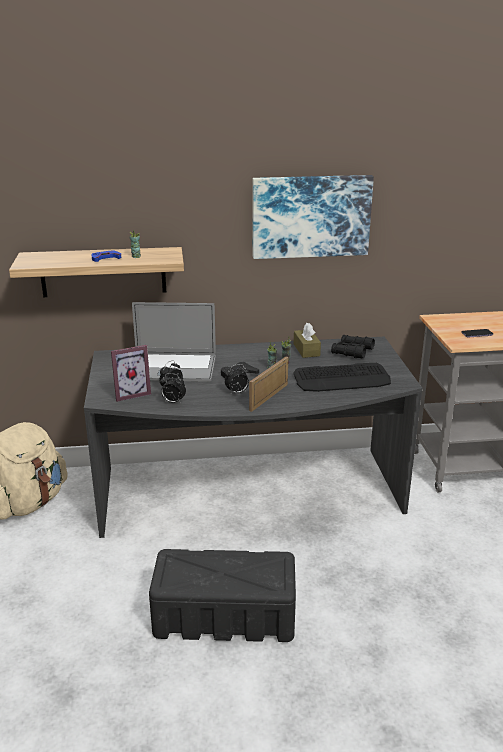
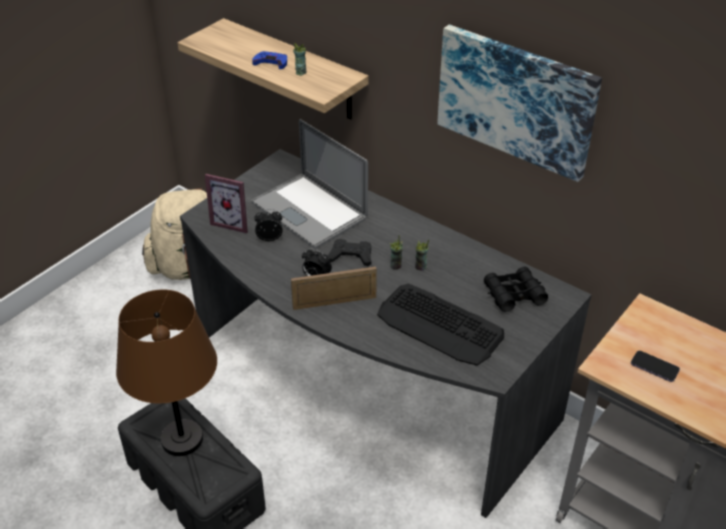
camera: 45 degrees right, 15 degrees up
alarm clock [160,373,186,403] -> none
brown tissue box [294,323,321,358] -> none
none -> brown table lamp [116,290,217,456]

